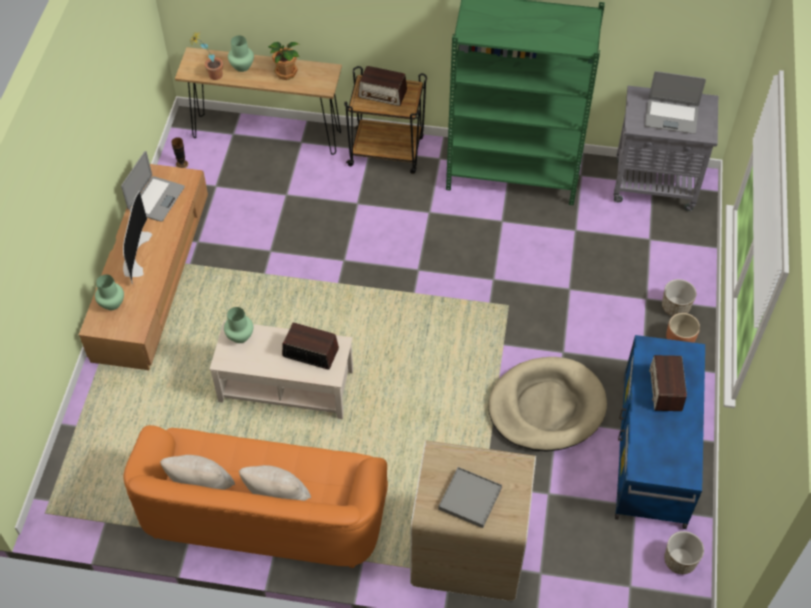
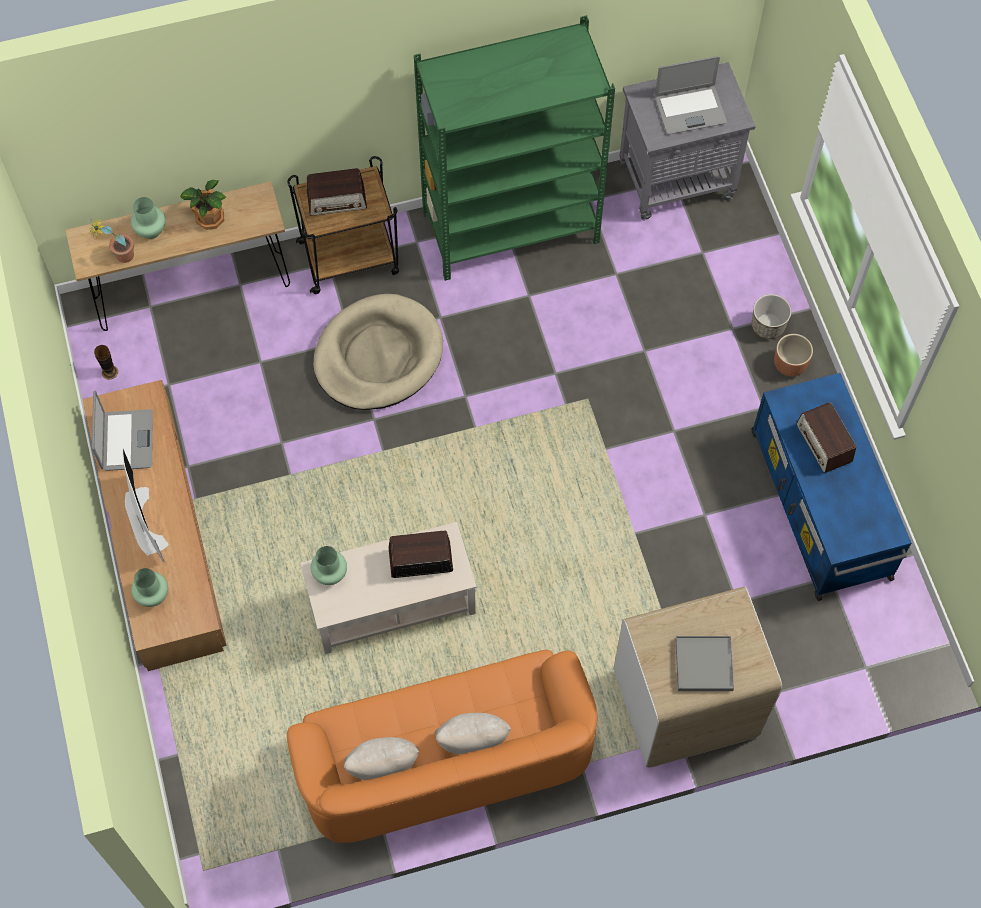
camera: 25 degrees left, 10 degrees up
beige dog bed [488,357,607,452] -> beige dog bed moved to [313,294,443,410]
planter [664,531,704,574] -> none

